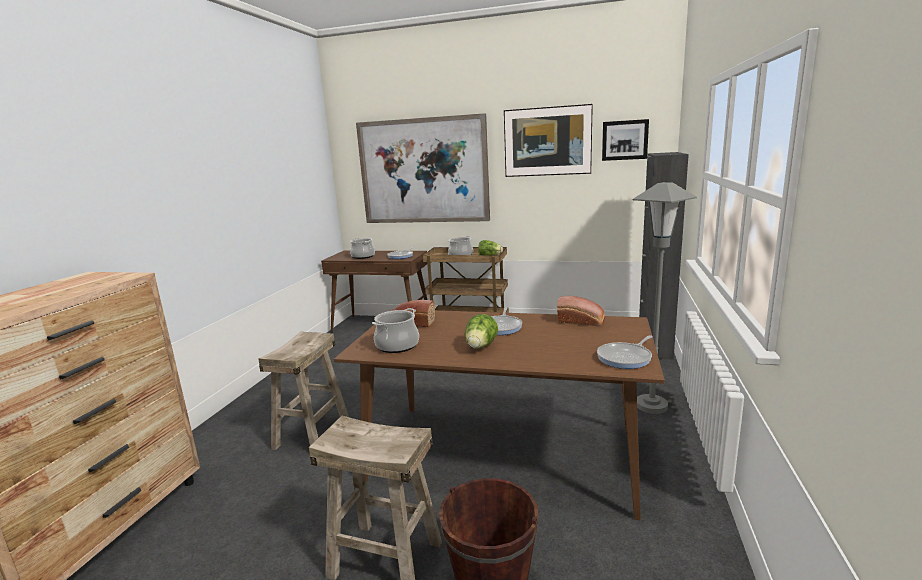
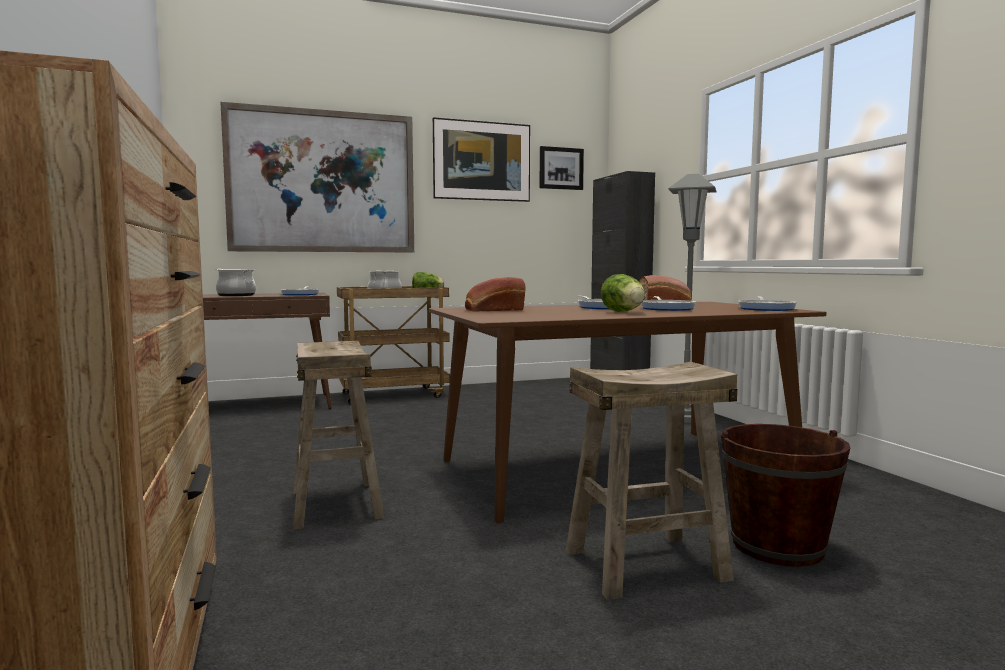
camera: 35 degrees left, 10 degrees down
cooking pot [372,308,419,353] -> none
none -> frying pan [641,296,696,311]

